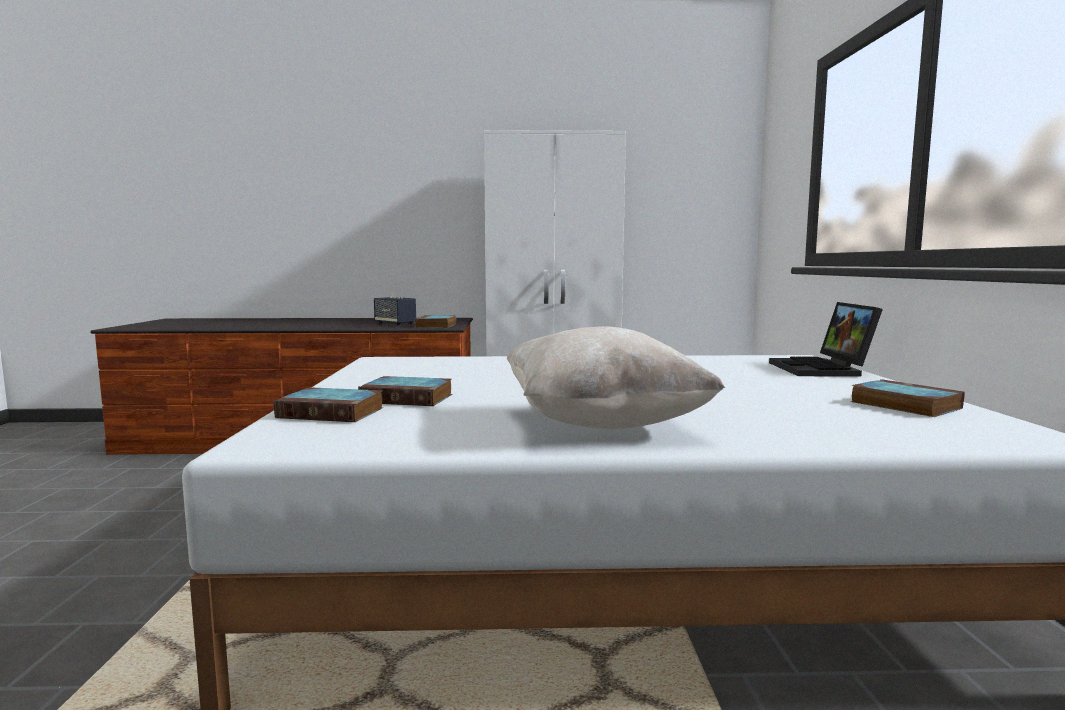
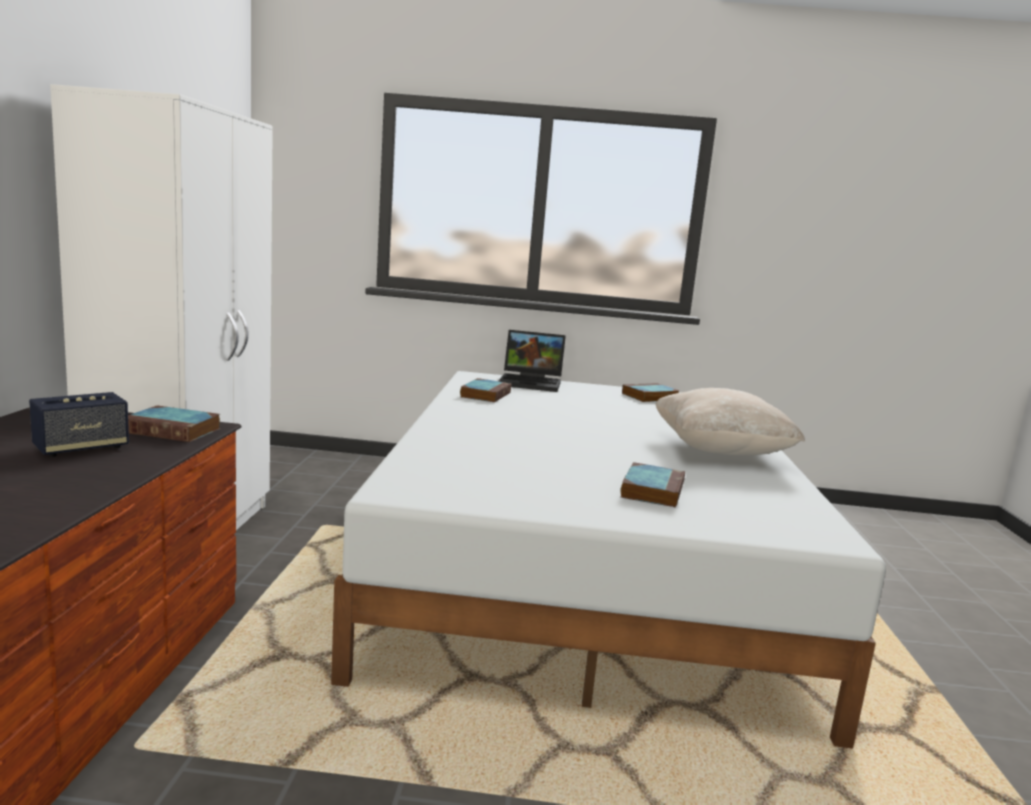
camera: 85 degrees left, 5 degrees up
book [274,387,384,422] -> book moved to [460,378,511,402]

